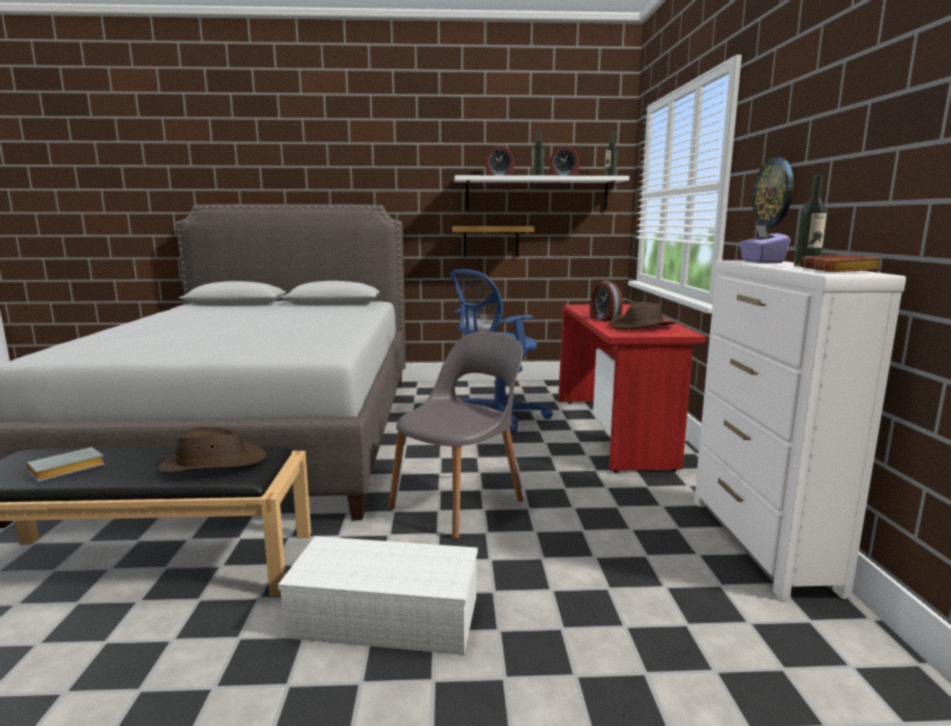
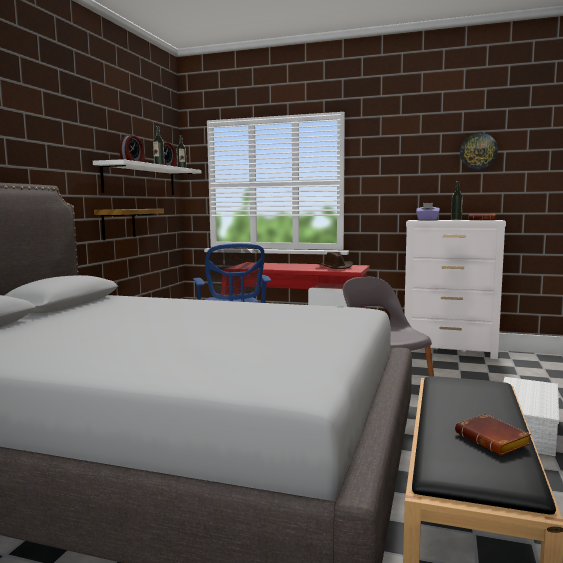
camera: 70 degrees left, 5 degrees down
grey book [27,447,105,482] -> brown book [455,414,531,455]
brown hat [158,427,267,474] -> none
alarm clock [590,281,623,321] -> none
wall clock [752,157,794,227] -> wall clock moved to [460,133,498,169]

